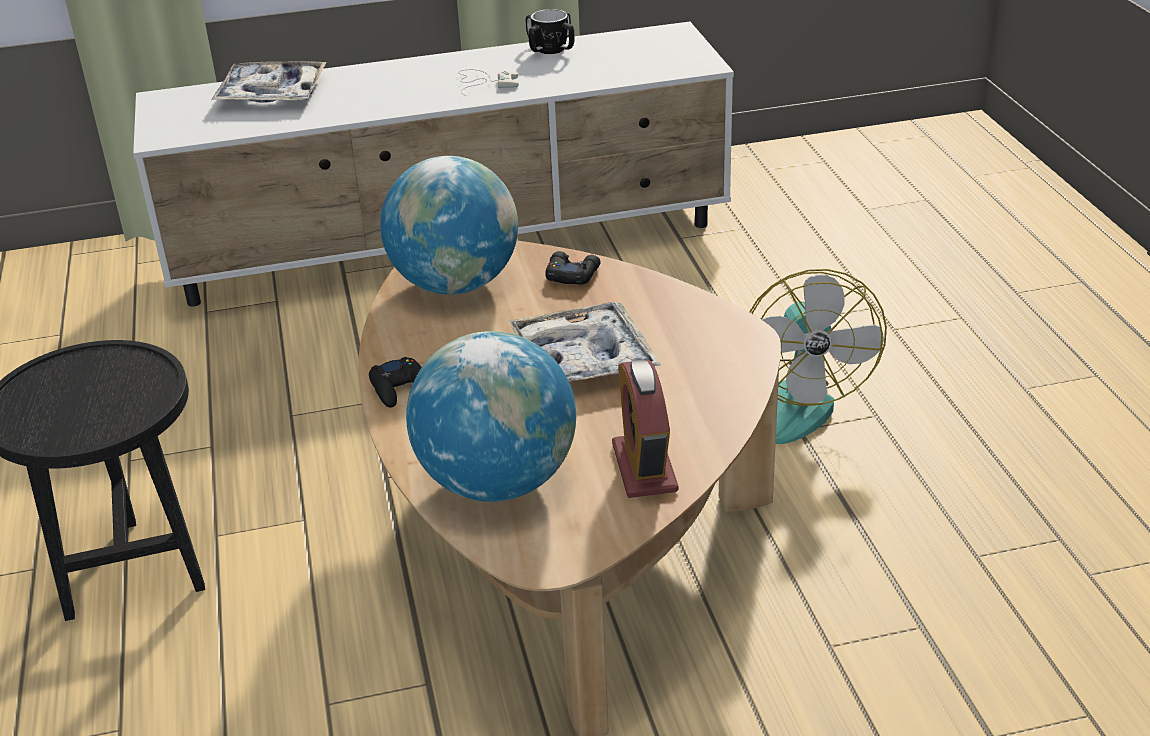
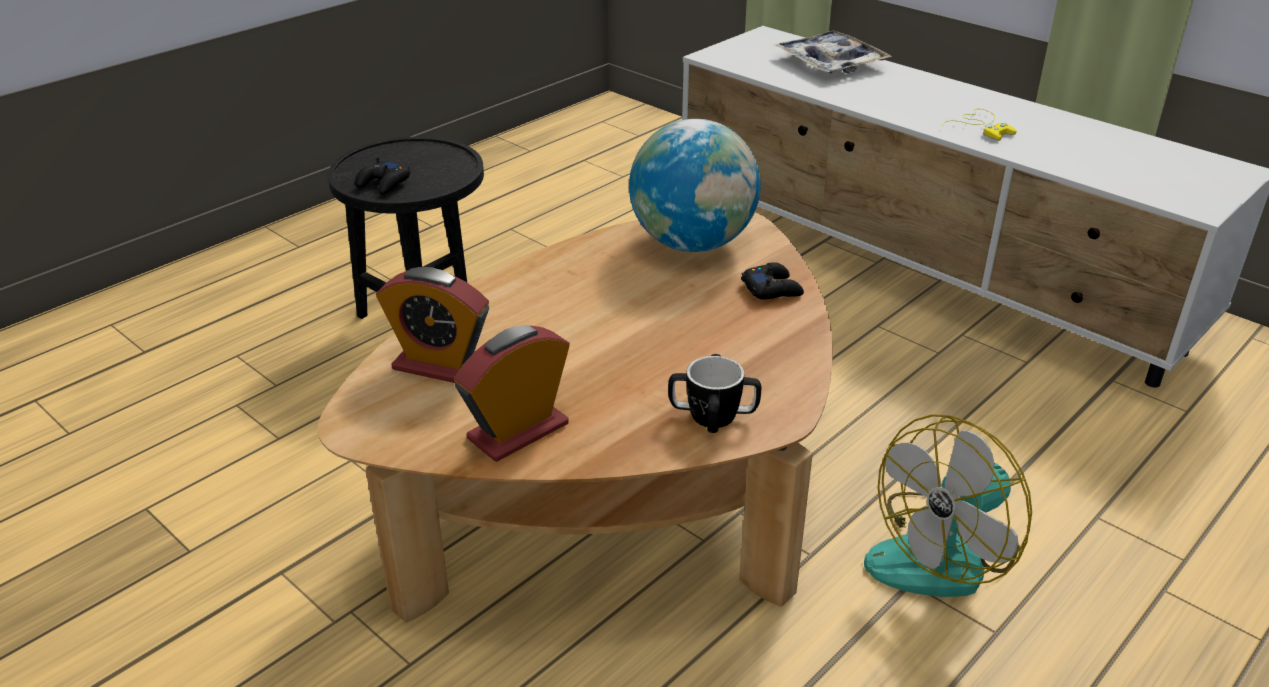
camera: 55 degrees right, 0 degrees up
black game controller [369,357,422,408] -> black game controller moved to [355,157,410,195]
globe [406,331,576,502] -> alarm clock [376,267,489,383]
white game controller [458,69,519,96] -> yellow game controller [942,109,1017,141]
tray [509,301,661,382] -> none
mug [526,9,575,54] -> mug moved to [668,354,761,433]

